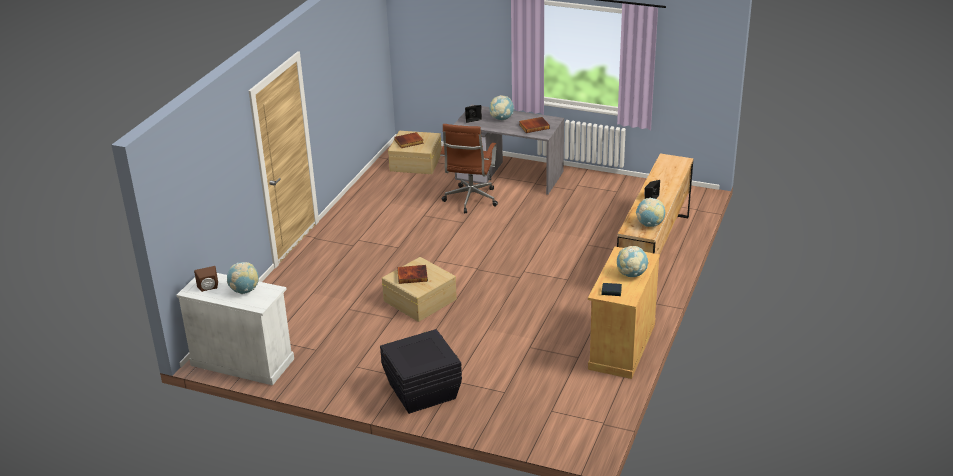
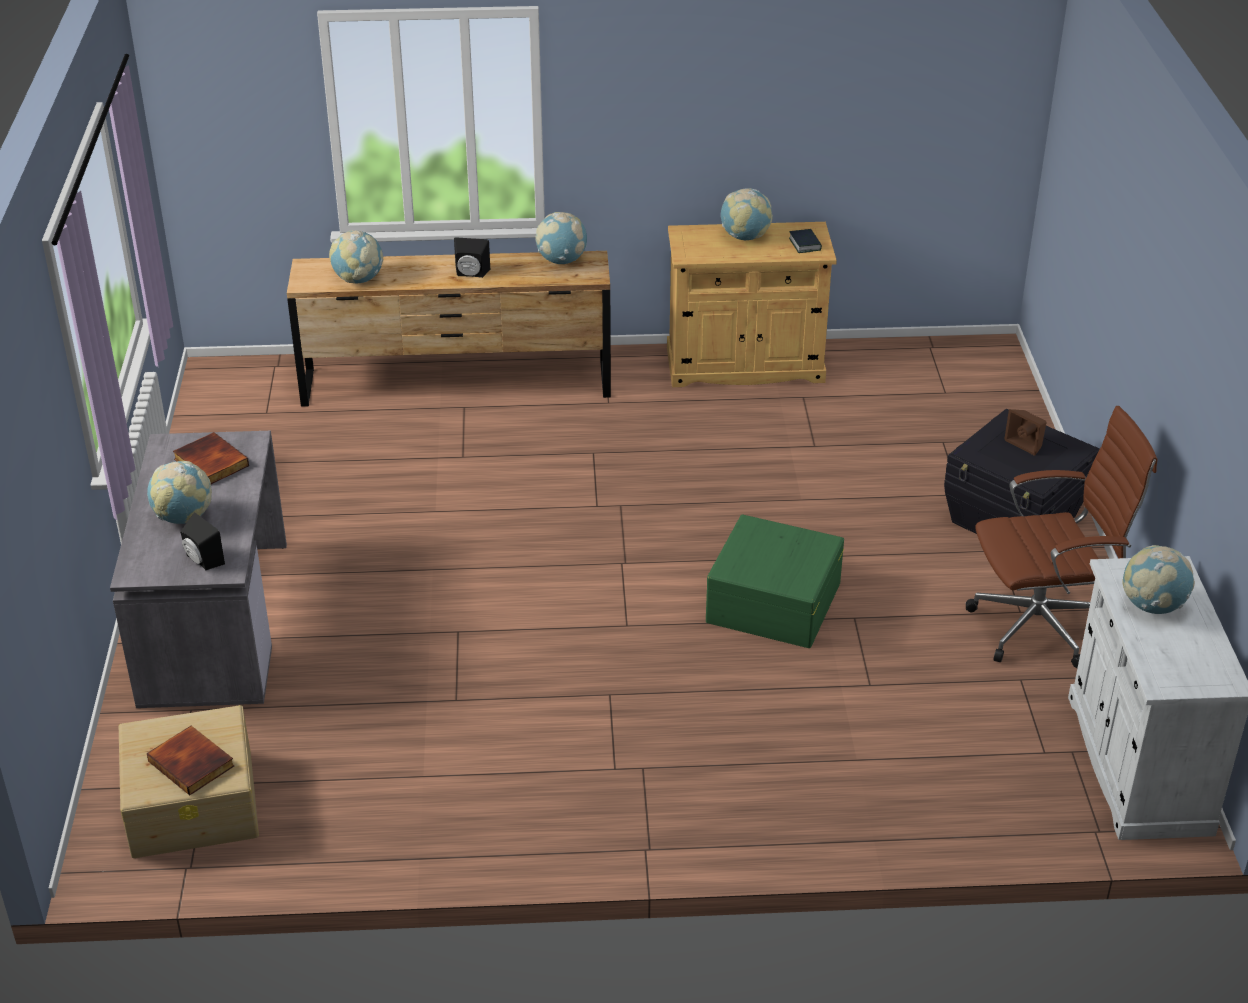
camera: 115 degrees left, 5 degrees up
brown speaker [194,266,218,292] -> brown speaker moved to [1004,409,1047,456]
beige storage box [382,257,457,322] -> green storage box [706,515,844,648]
book [397,265,428,284] -> none
brown office chair [440,124,498,213] -> brown office chair moved to [966,406,1158,668]
none -> globe [329,230,383,283]

